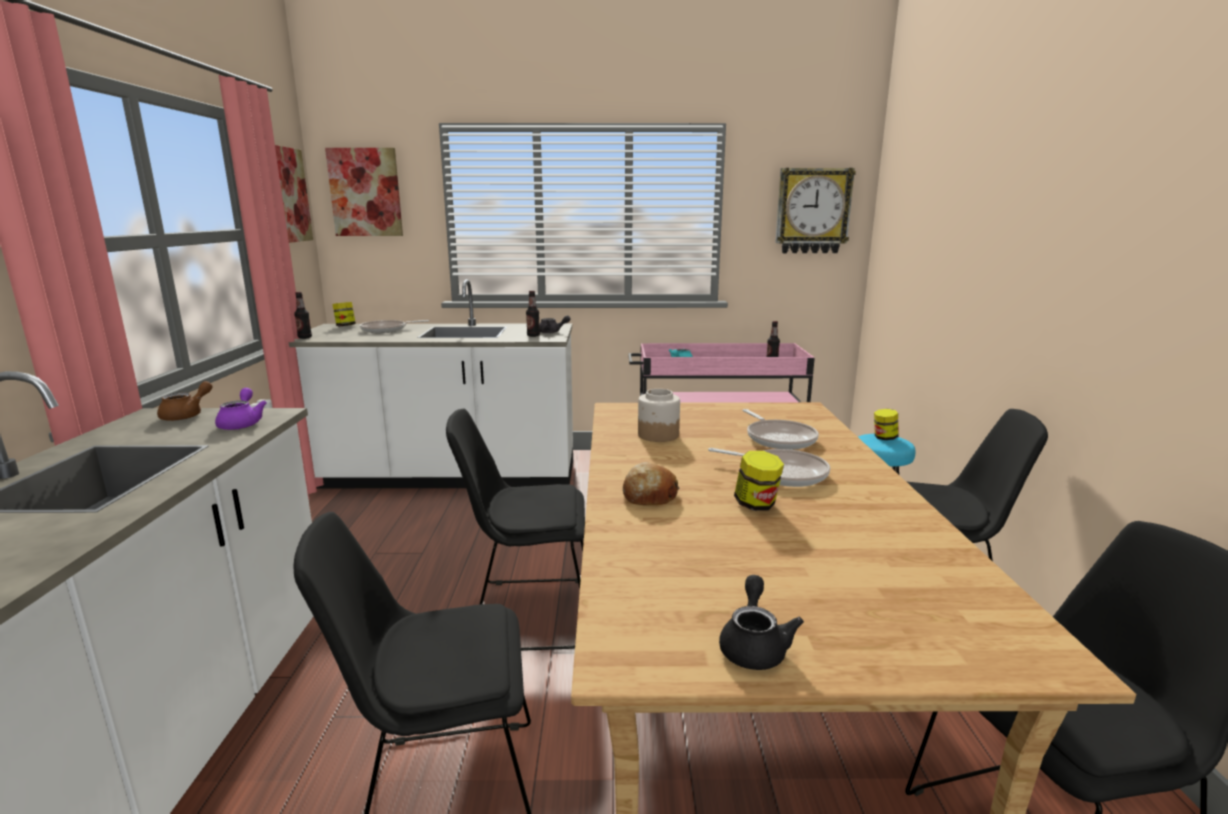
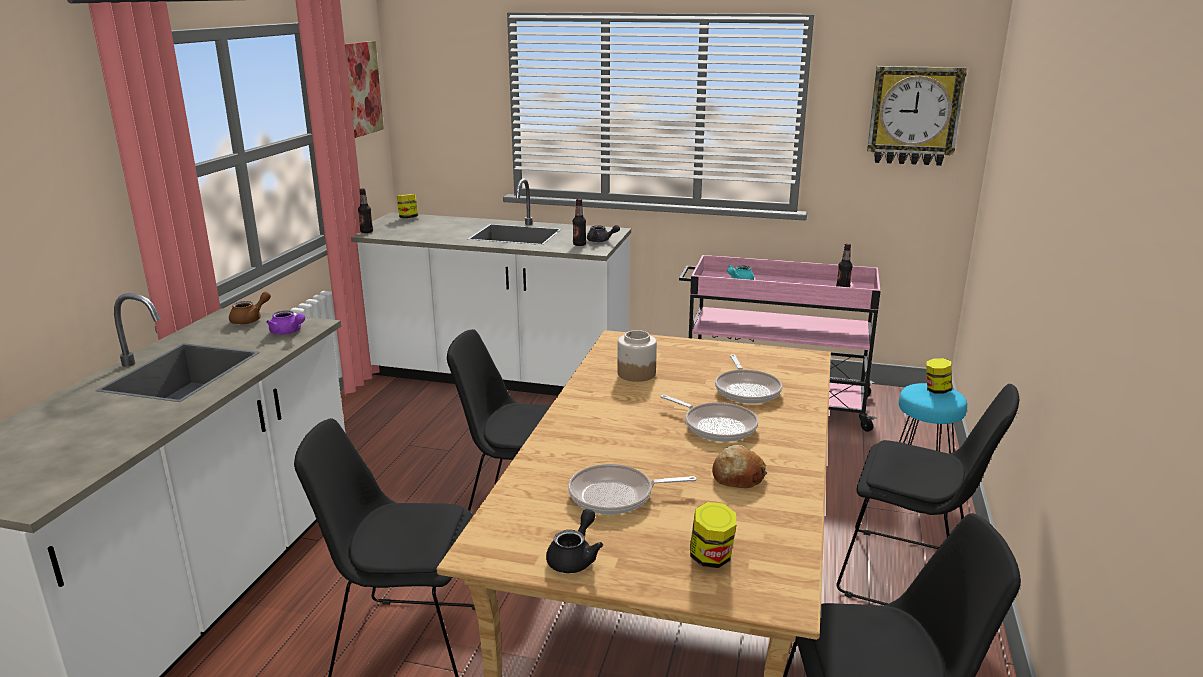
camera: 15 degrees right, 5 degrees up
purple teapot [215,388,267,430] -> purple teapot turned 120 degrees clockwise [266,310,305,335]
picture [325,148,403,236] -> none
frying pan [360,320,429,333] -> frying pan moved to [568,464,697,515]
bread [623,462,680,505] -> bread moved to [712,445,767,488]
jar [734,451,784,511] -> jar moved to [690,502,737,568]

